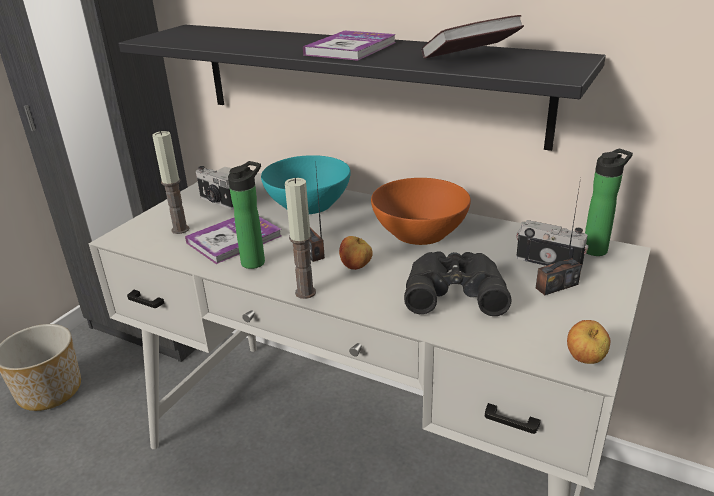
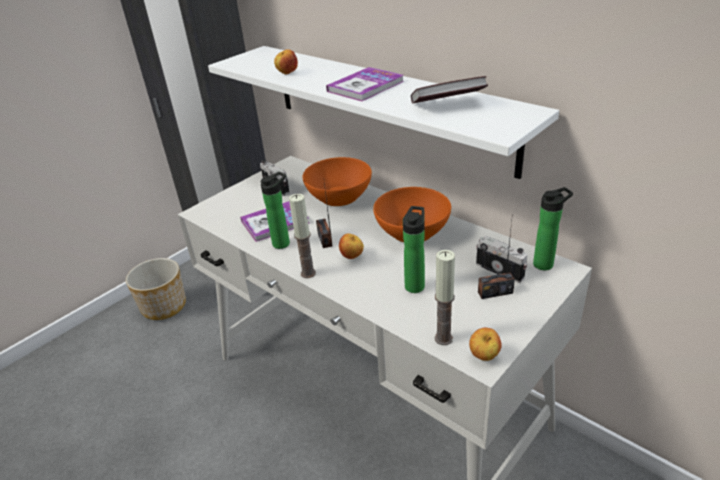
camera: 15 degrees right, 5 degrees up
black shelf [118,25,606,151] -> white shelf [208,46,559,179]
candle [152,131,190,234] -> candle moved to [435,250,455,345]
turquoise bowl [261,155,351,214] -> orange bowl [303,157,372,206]
black binoculars [404,252,512,316] -> bottle [403,206,425,293]
none -> apple [274,49,298,75]

